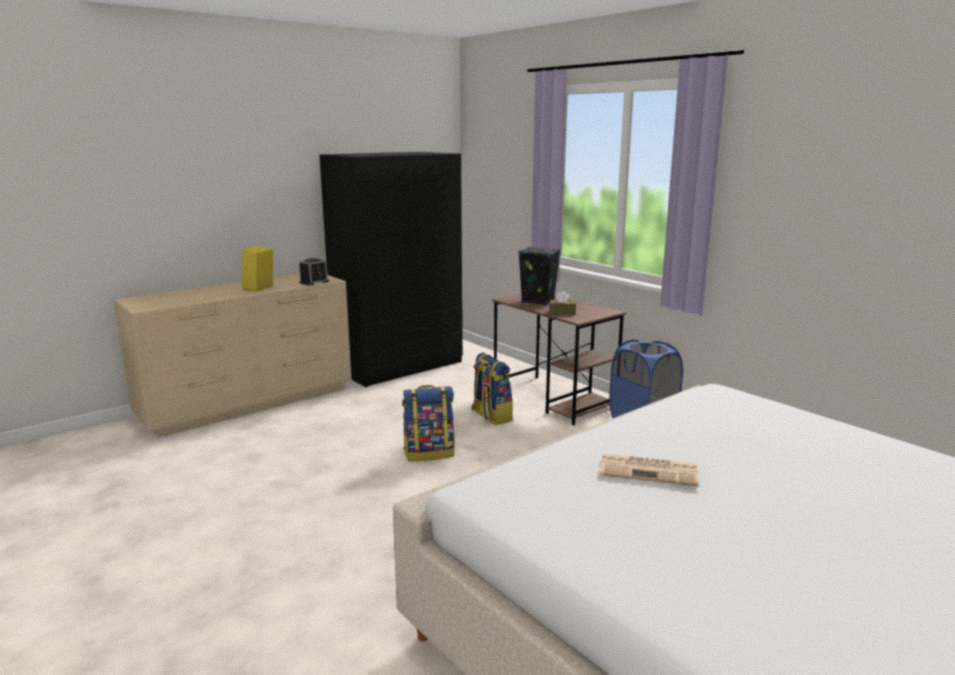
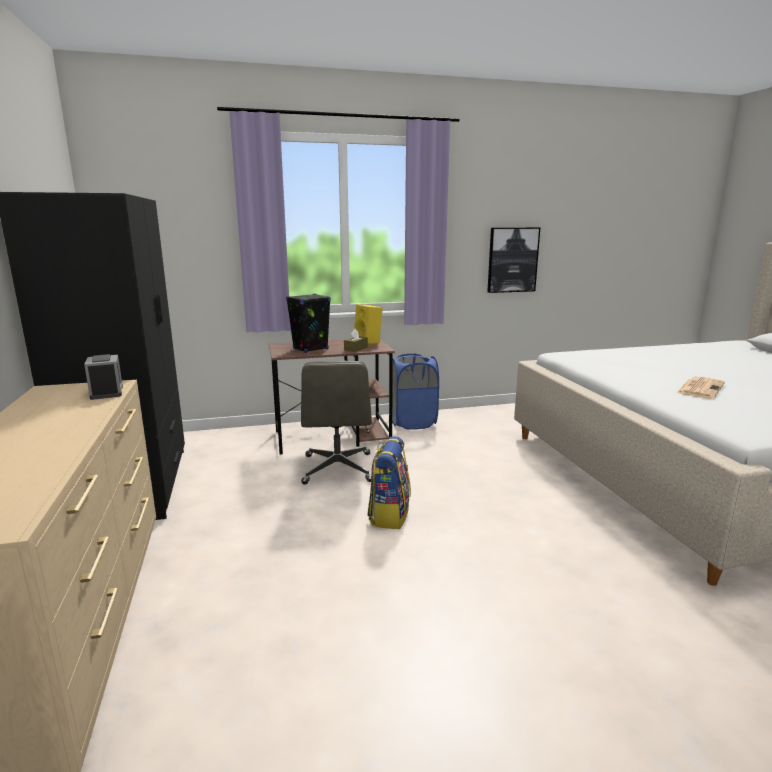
camera: 65 degrees left, 0 degrees up
yellow speaker [242,246,273,292] -> yellow speaker moved to [354,304,383,345]
backpack [471,353,513,425] -> grey office chair [301,361,372,484]
none -> picture [487,228,540,293]

